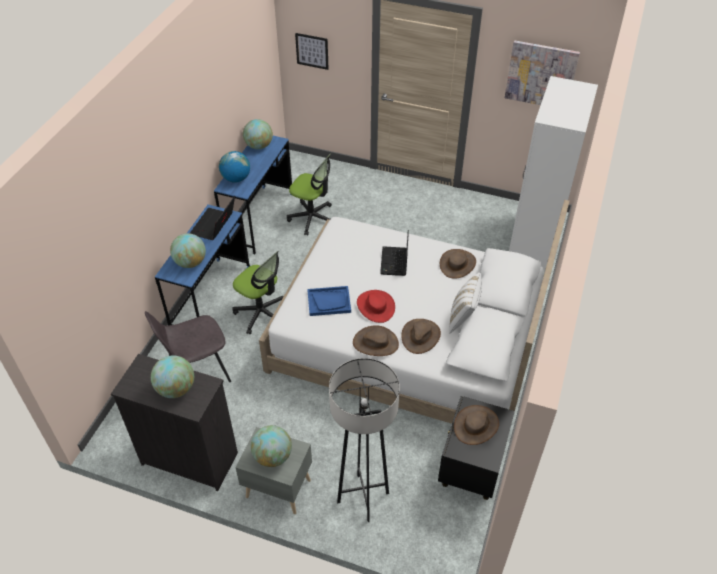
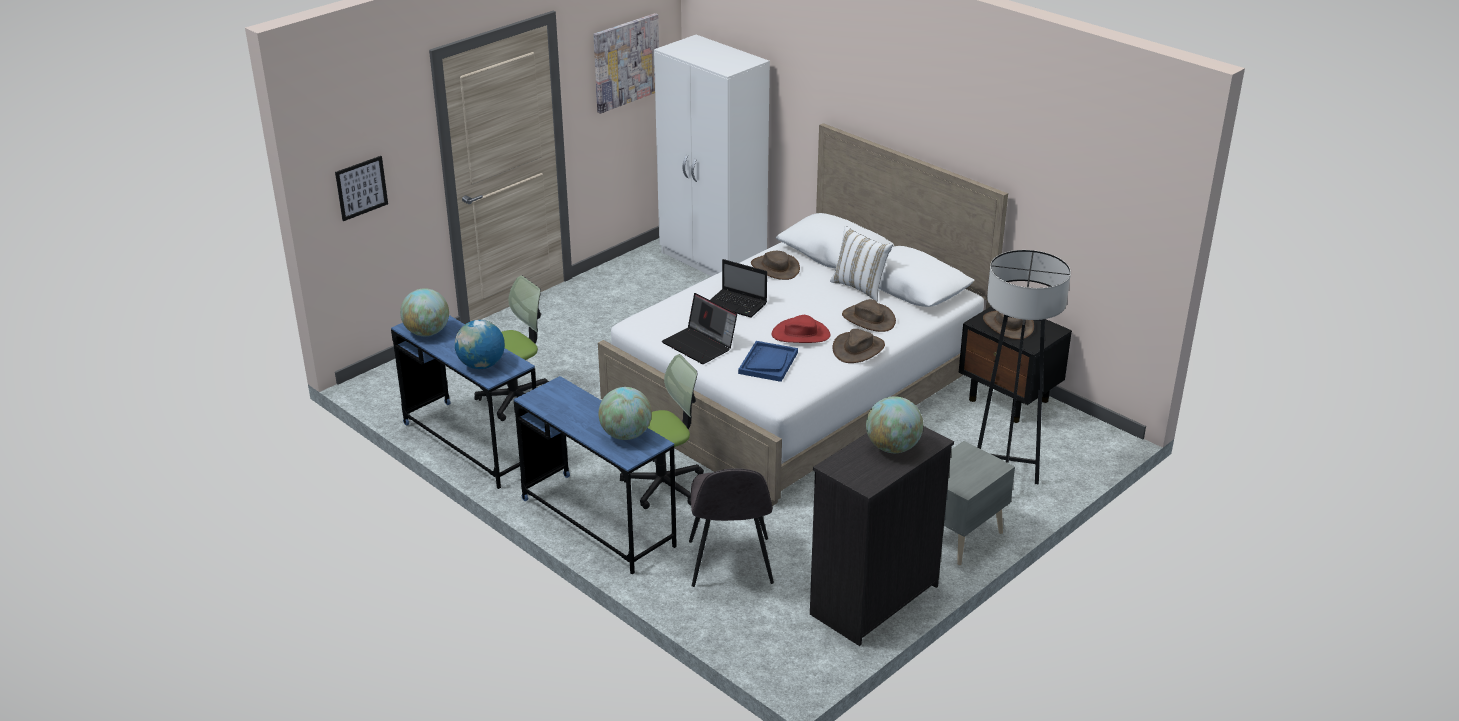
camera: 65 degrees left, 15 degrees down
laptop [190,196,235,240] -> laptop moved to [662,293,737,364]
globe [251,425,292,467] -> none

